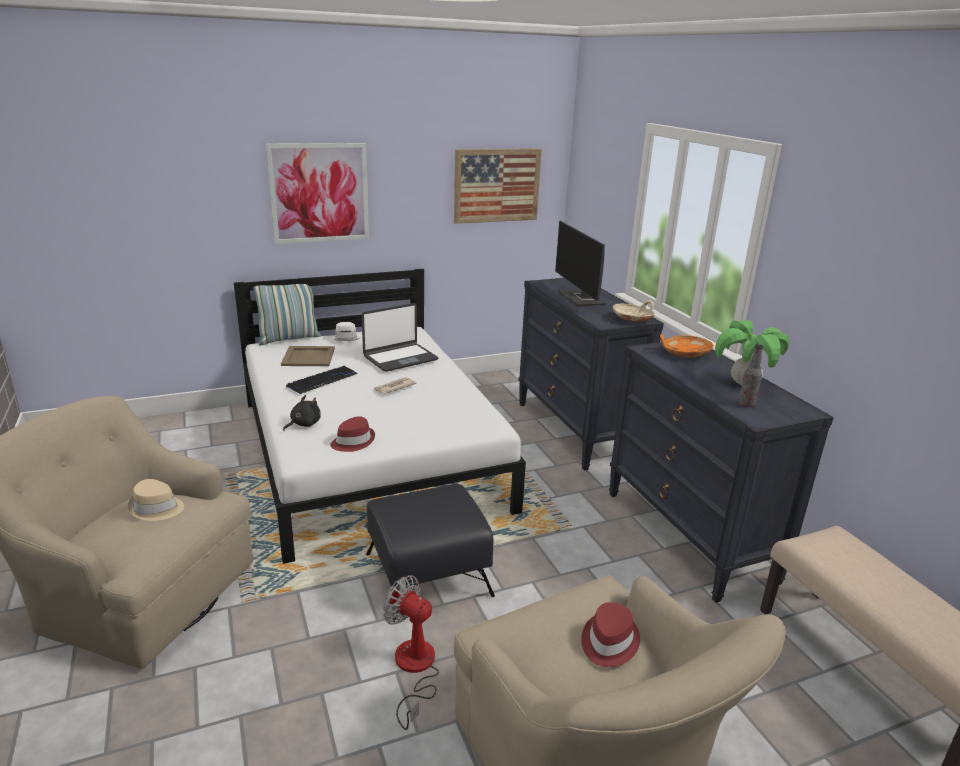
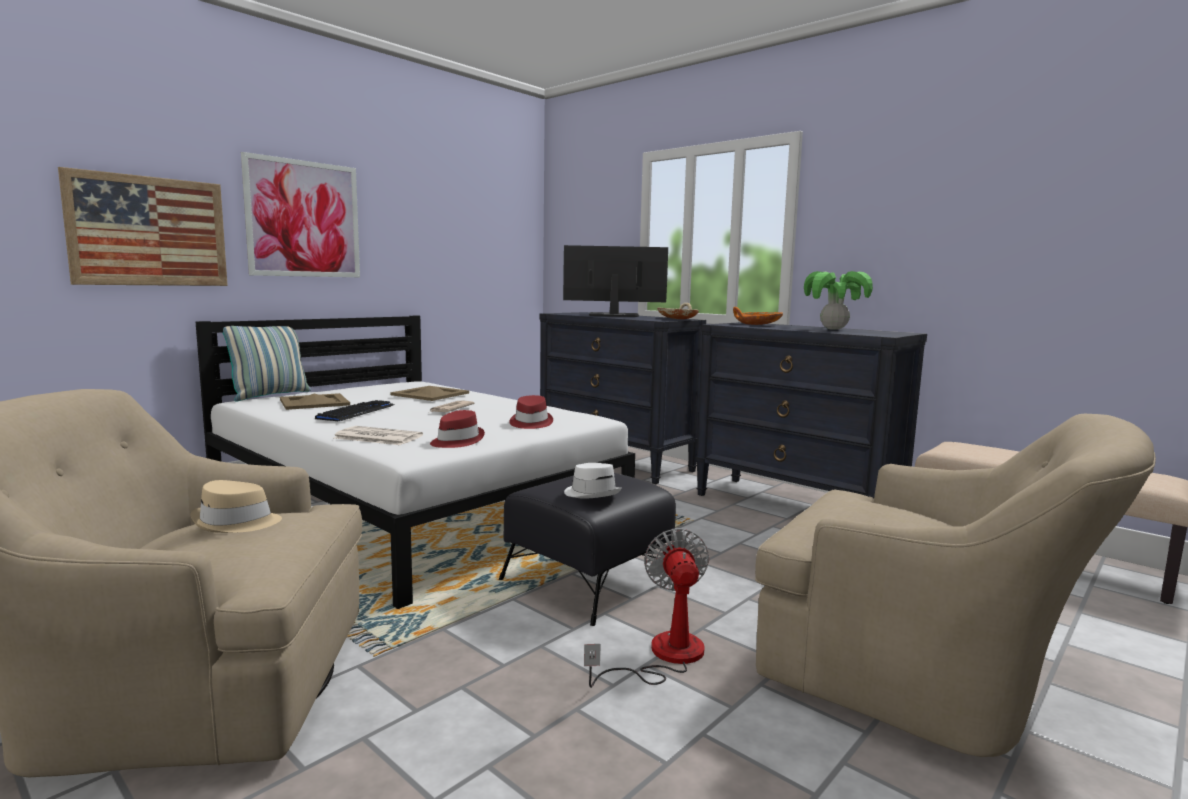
camera: 25 degrees left, 15 degrees down
black plush toy [283,395,321,431] -> newspaper [334,426,423,445]
white hat [331,322,360,341] -> white hat moved to [564,463,622,499]
laptop [362,303,438,372] -> beige tray [391,386,469,401]
fan [383,575,439,730] -> fan turned 75 degrees clockwise [584,528,709,688]
picture [454,148,542,224] -> picture moved to [58,167,228,286]
monitor [555,221,607,307] -> monitor turned 135 degrees clockwise [563,245,668,317]
red hat [581,602,640,667] -> red hat moved to [509,395,553,429]
bottle [738,344,764,407] -> none

